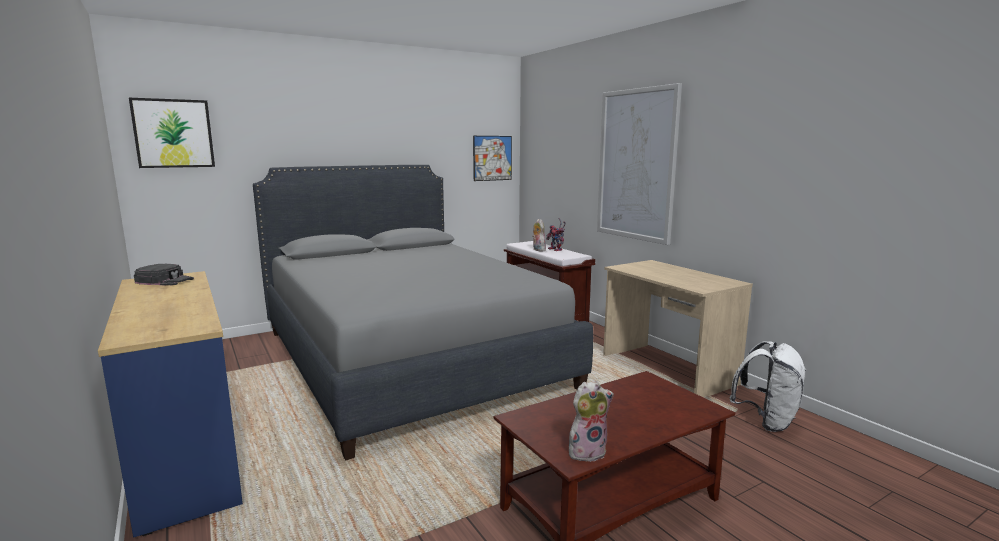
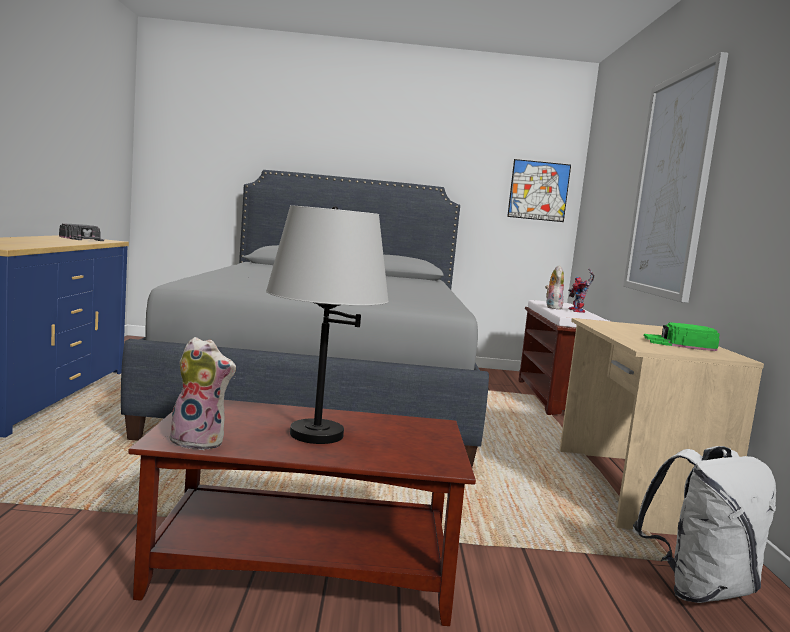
camera: 30 degrees right, 5 degrees down
picture [129,98,215,168] -> none
none -> grey table lamp [266,205,389,444]
none -> green cap [644,322,720,351]

